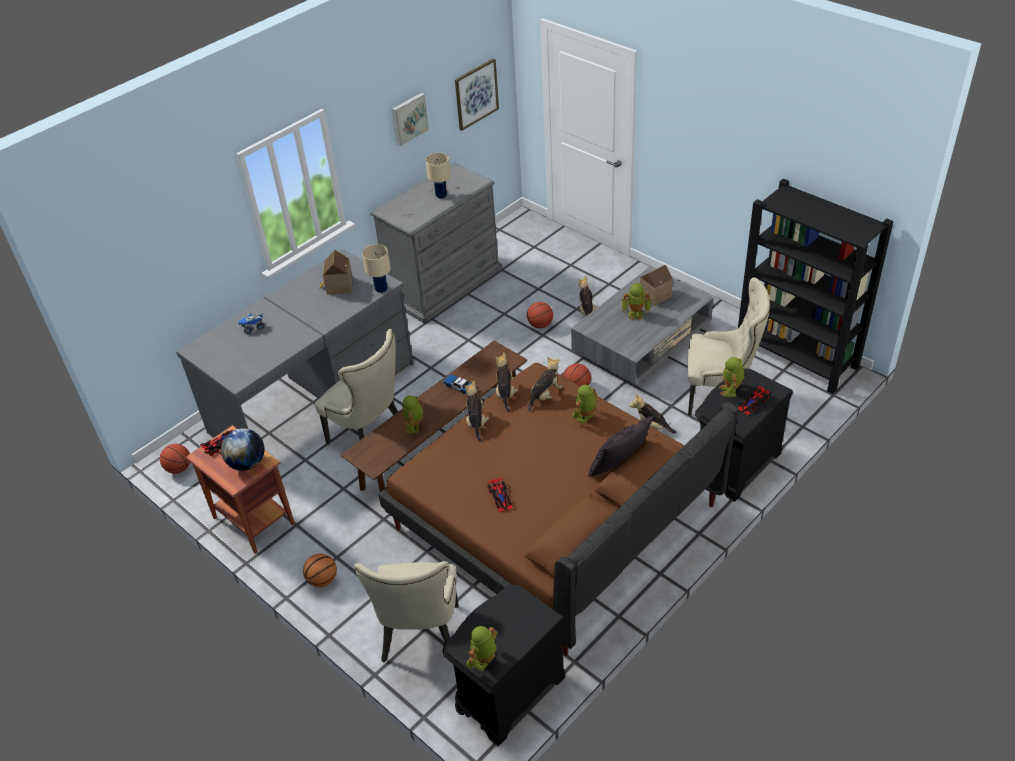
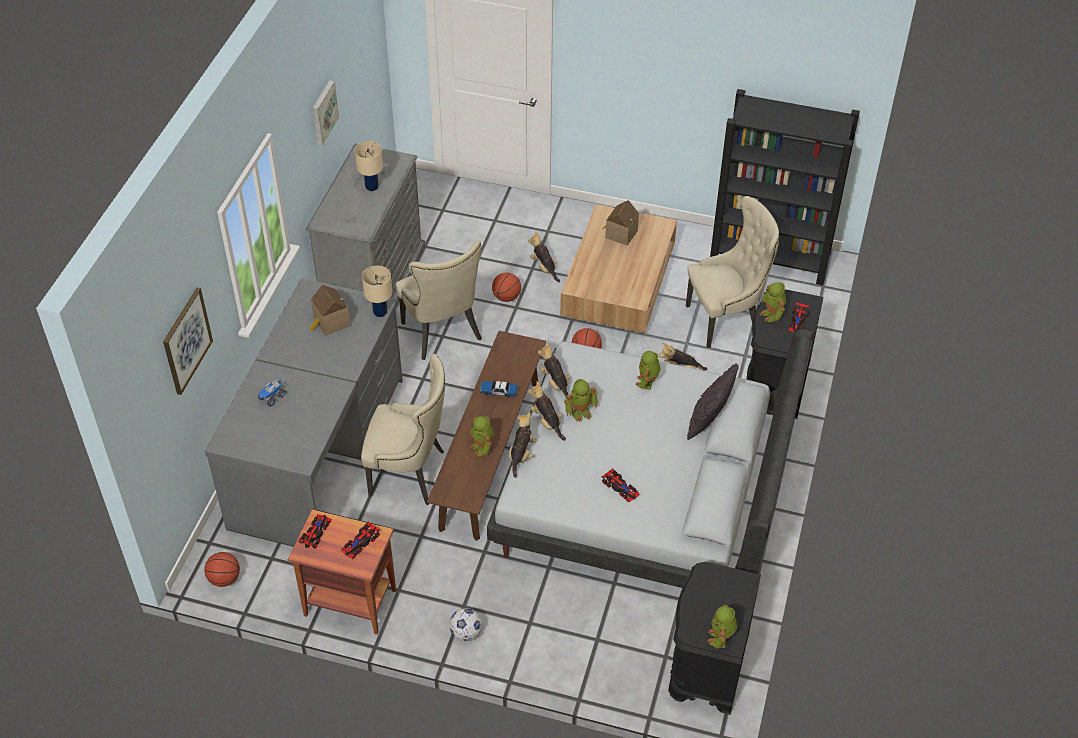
camera: 30 degrees left, 5 degrees up
globe [221,428,265,471] -> toy car [341,521,380,559]
basketball [303,553,337,587] -> football [449,608,482,641]
beige chair [354,561,459,662] -> beige chair moved to [396,240,482,360]
brown bed [379,363,739,656] -> grey bed [487,329,813,588]
picture [455,58,499,131] -> picture moved to [163,287,213,395]
plush toy [528,357,563,411] -> plush toy moved to [509,412,536,478]
grey coffee table [571,267,714,385] -> brown coffee table [560,204,677,333]
toy robot [622,283,651,321] -> toy robot moved to [564,379,598,422]

